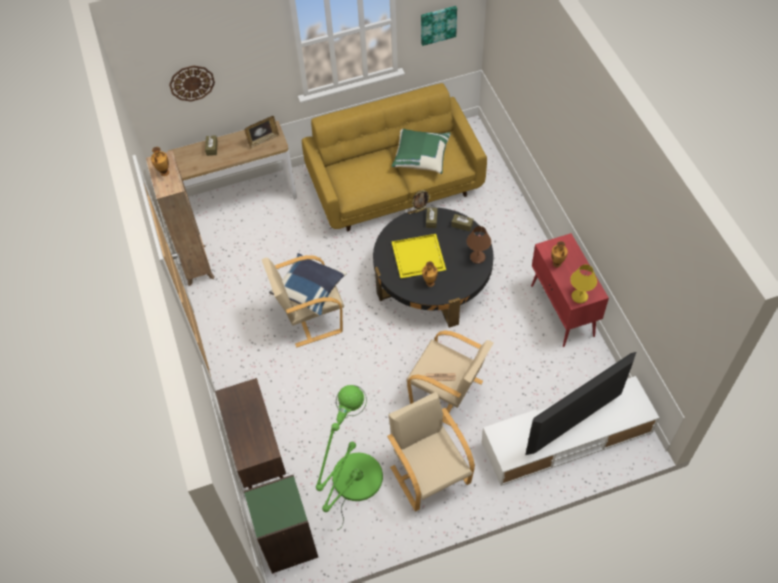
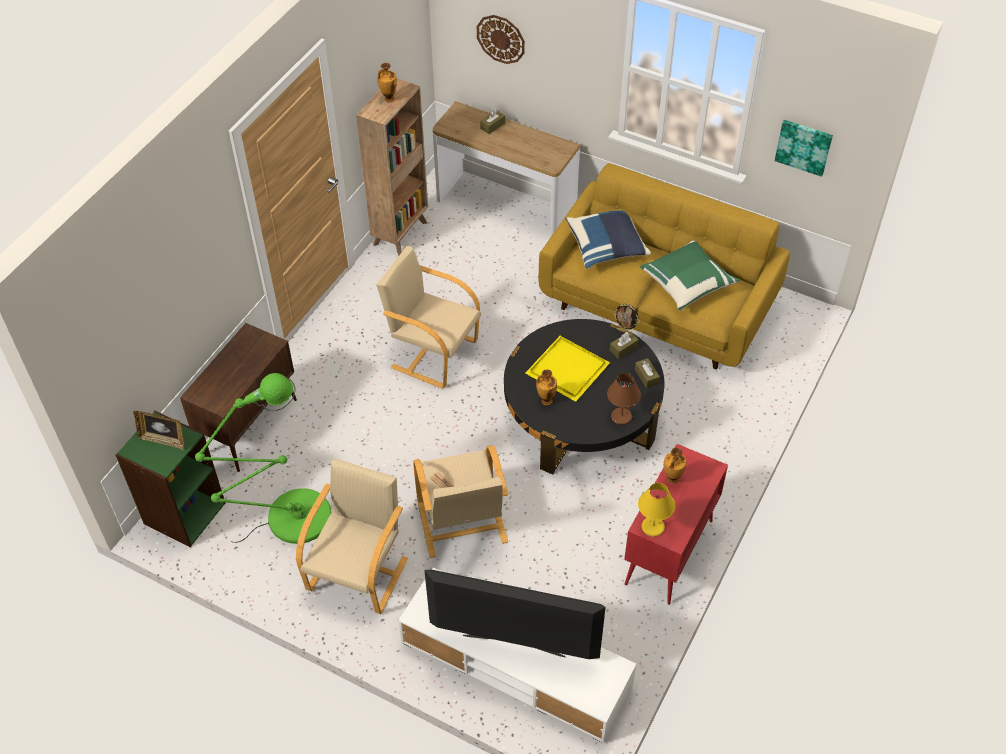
camera: 45 degrees right, 5 degrees down
picture frame [244,116,280,148] -> picture frame moved to [134,411,184,450]
blue pillow [269,253,347,316] -> blue pillow moved to [565,210,651,269]

